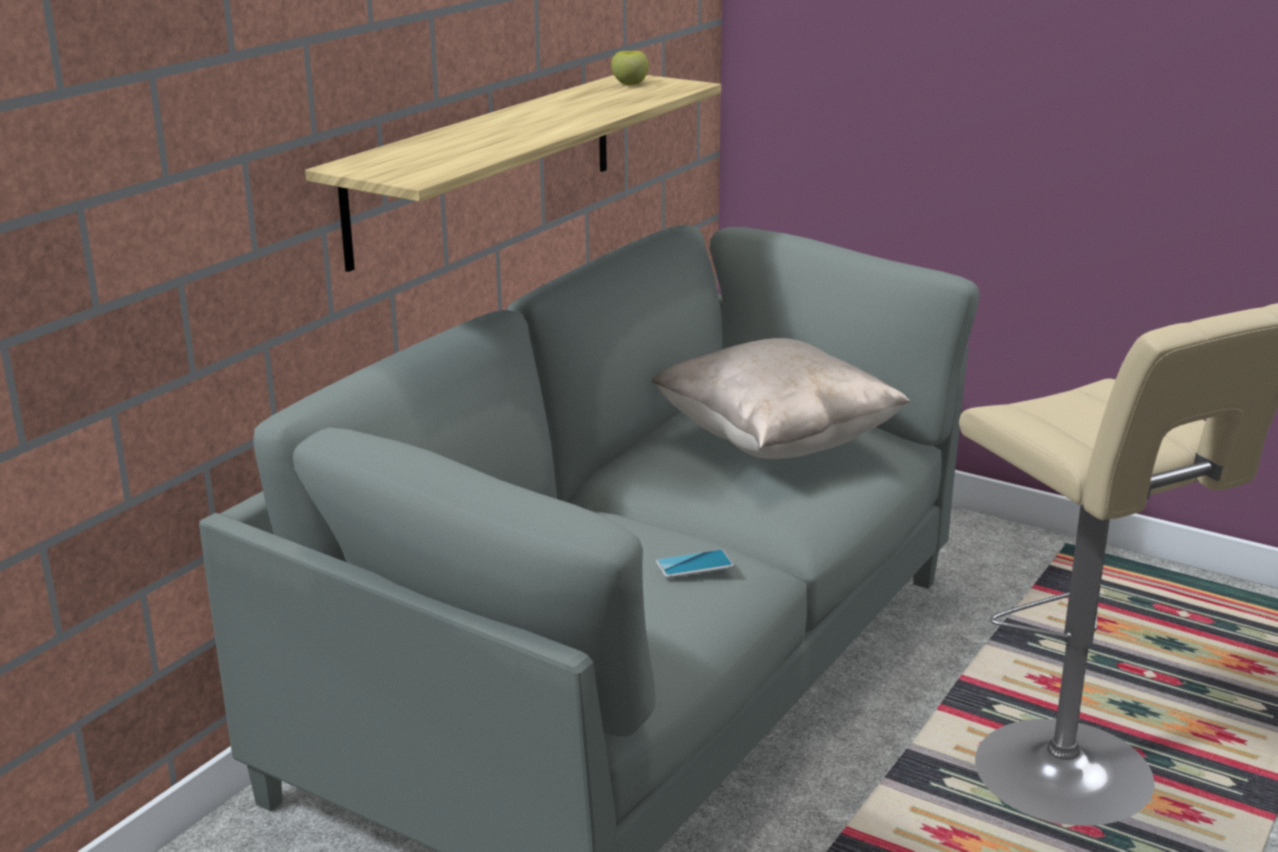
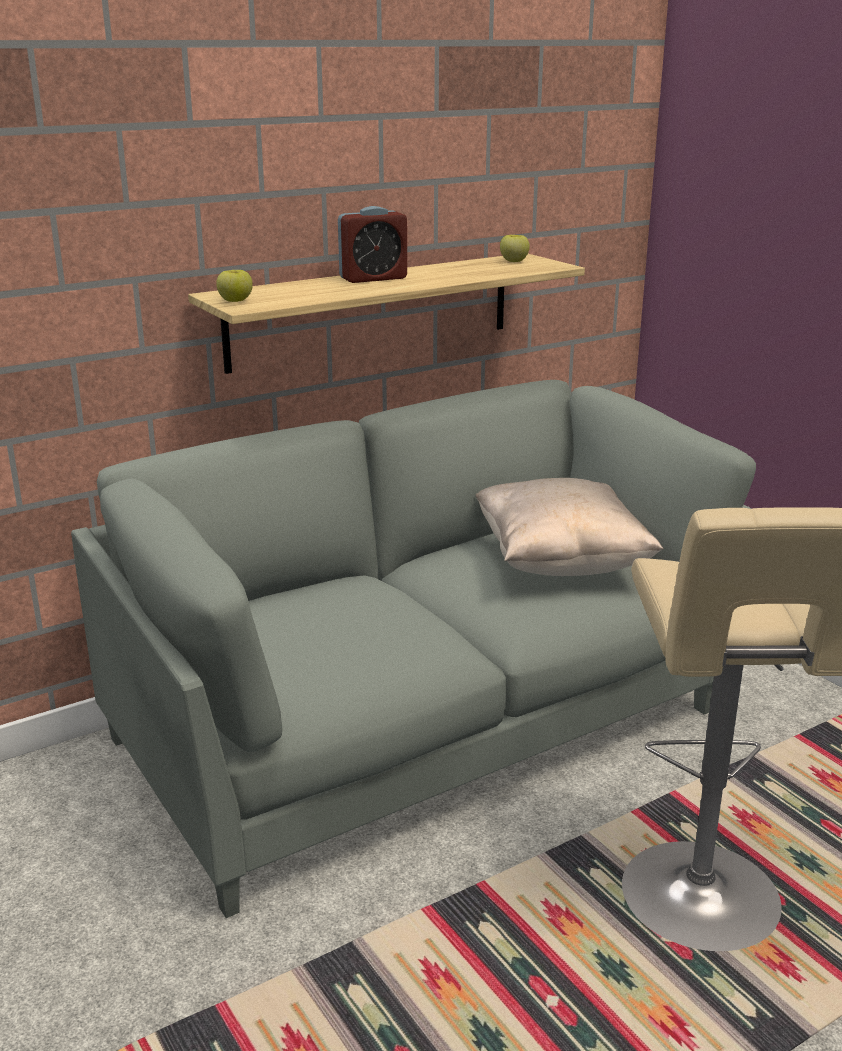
camera: 25 degrees right, 0 degrees up
phone [656,550,734,578] -> none
none -> apple [216,270,253,302]
none -> alarm clock [338,206,407,283]

